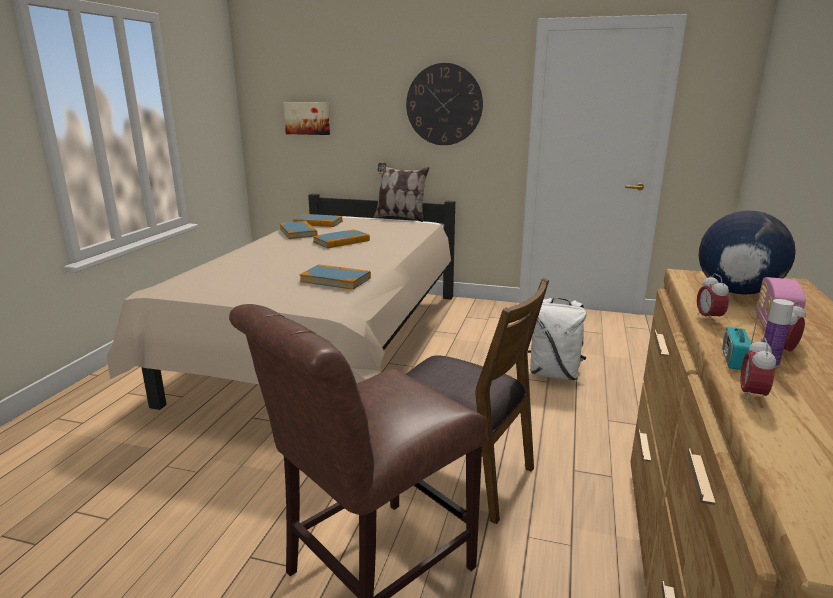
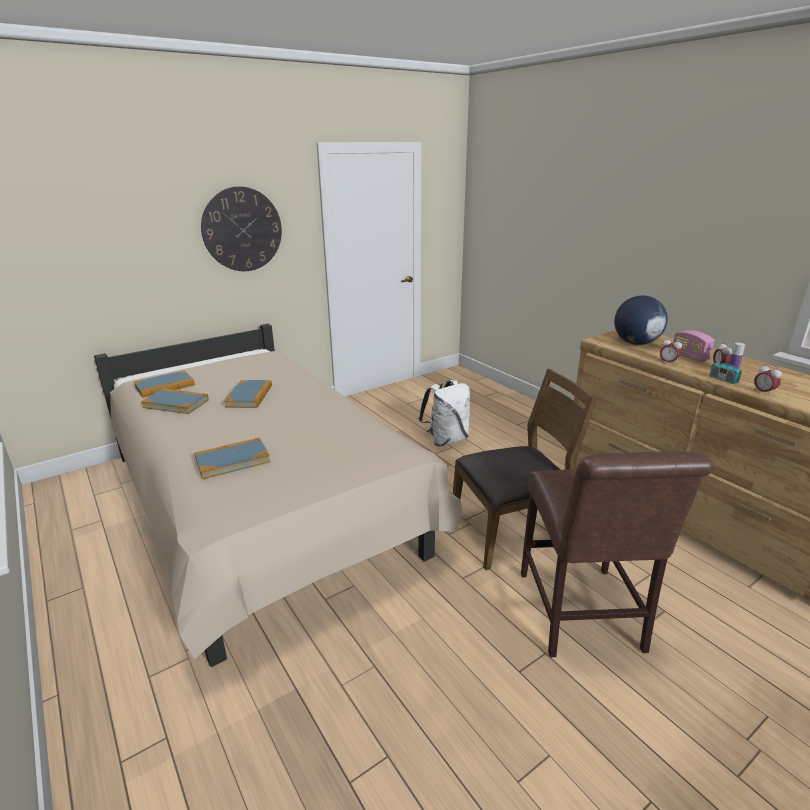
camera: 50 degrees left, 5 degrees up
picture [283,102,330,135] -> none
book [300,264,371,290] -> book moved to [194,438,270,479]
pillow [373,163,429,222] -> none

